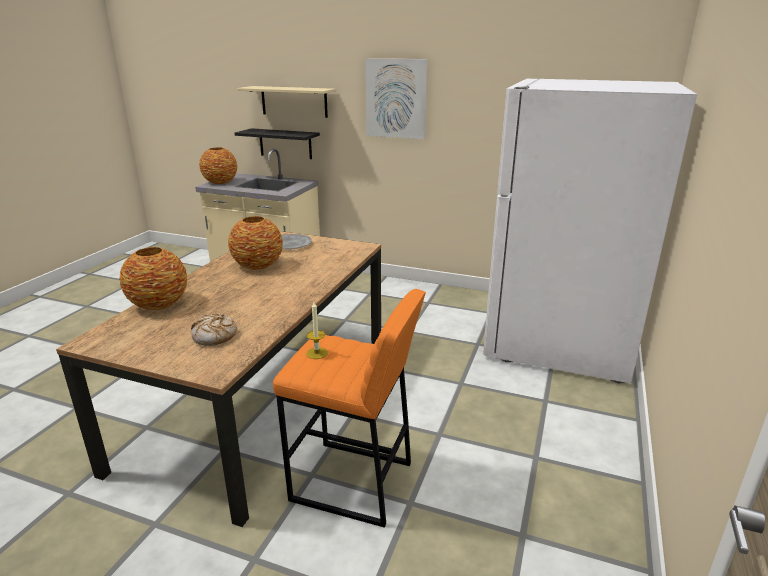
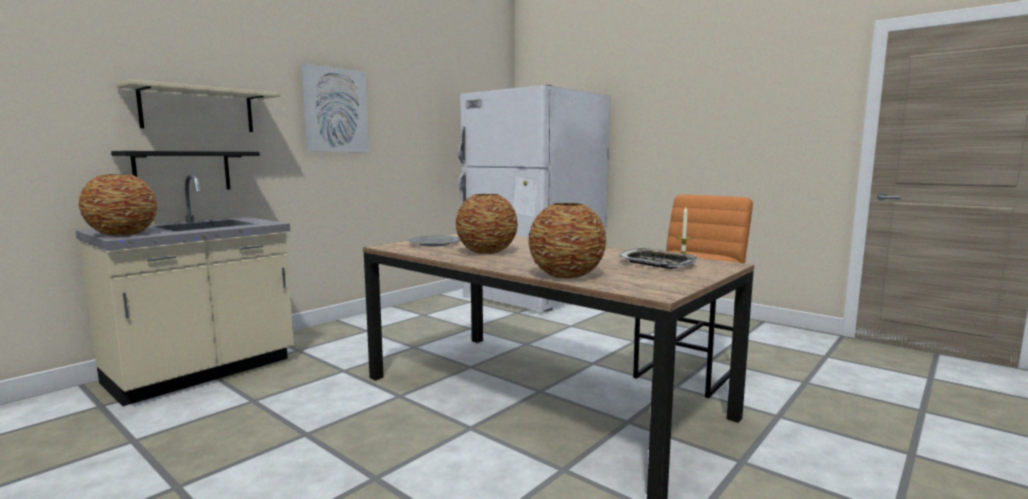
camera: 70 degrees left, 15 degrees down
bread [191,313,237,346] -> tray [619,248,698,269]

